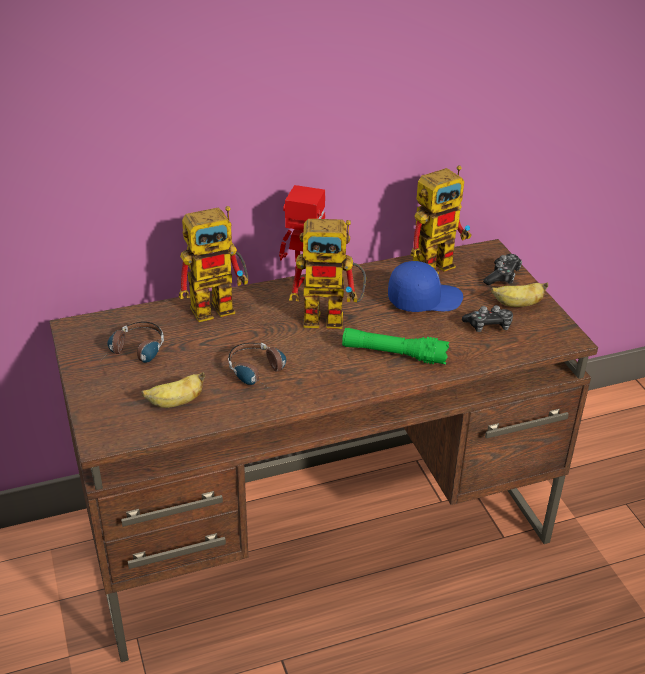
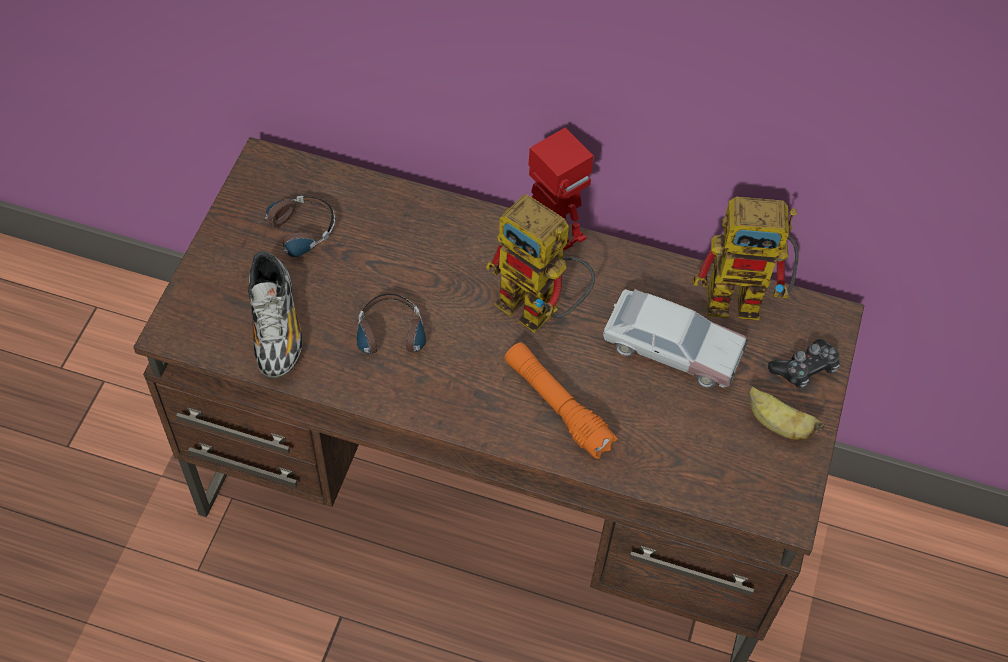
camera: 35 degrees right, 20 degrees up
banana [142,372,205,408] -> shoe [248,251,302,379]
toy robot [179,206,248,322] -> none
green flashlight [342,328,449,364] -> orange flashlight [505,342,618,459]
blue cap [388,261,463,312] -> toy car [603,289,748,388]
game controller [462,305,513,332] -> none

